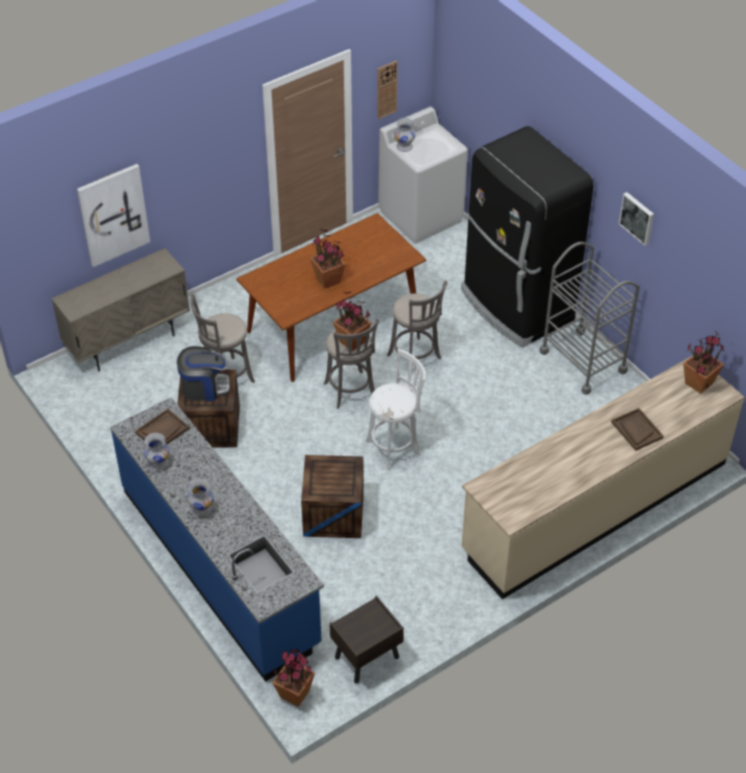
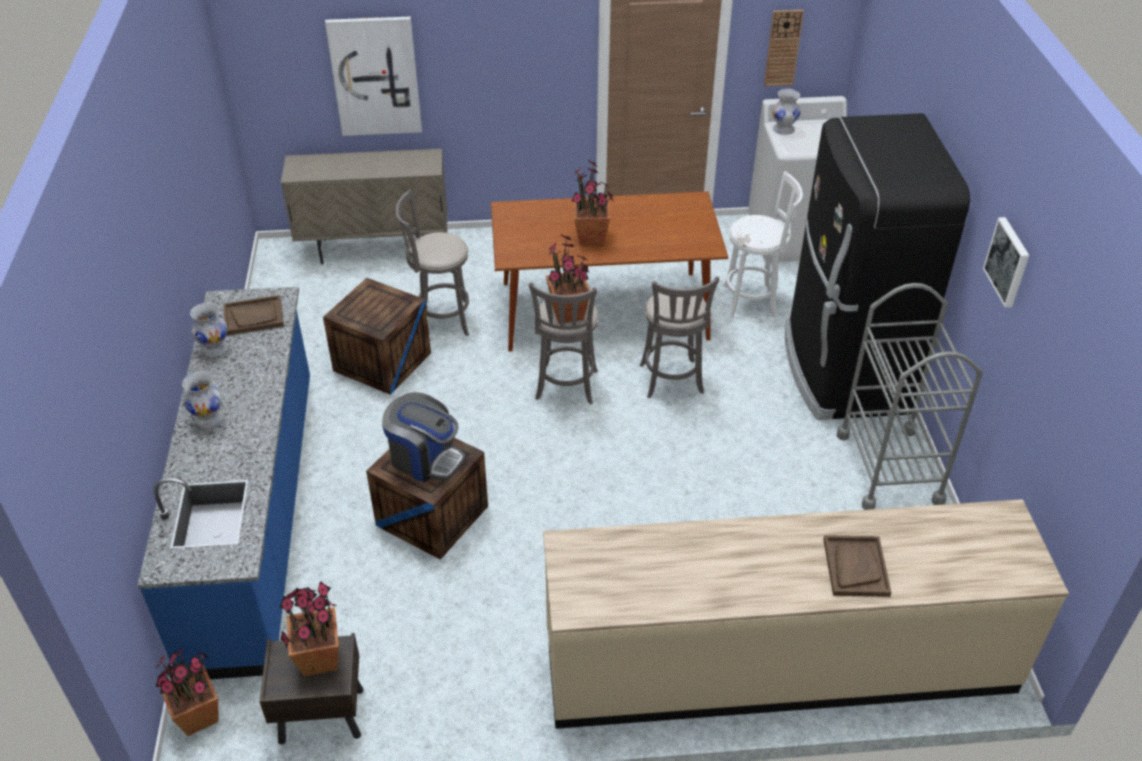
camera: 30 degrees right, 5 degrees down
coffee machine [177,346,231,401] -> coffee machine moved to [382,392,465,482]
white stool [365,349,426,470] -> white stool moved to [724,171,803,318]
potted plant [683,331,725,394] -> potted plant moved to [279,581,339,676]

